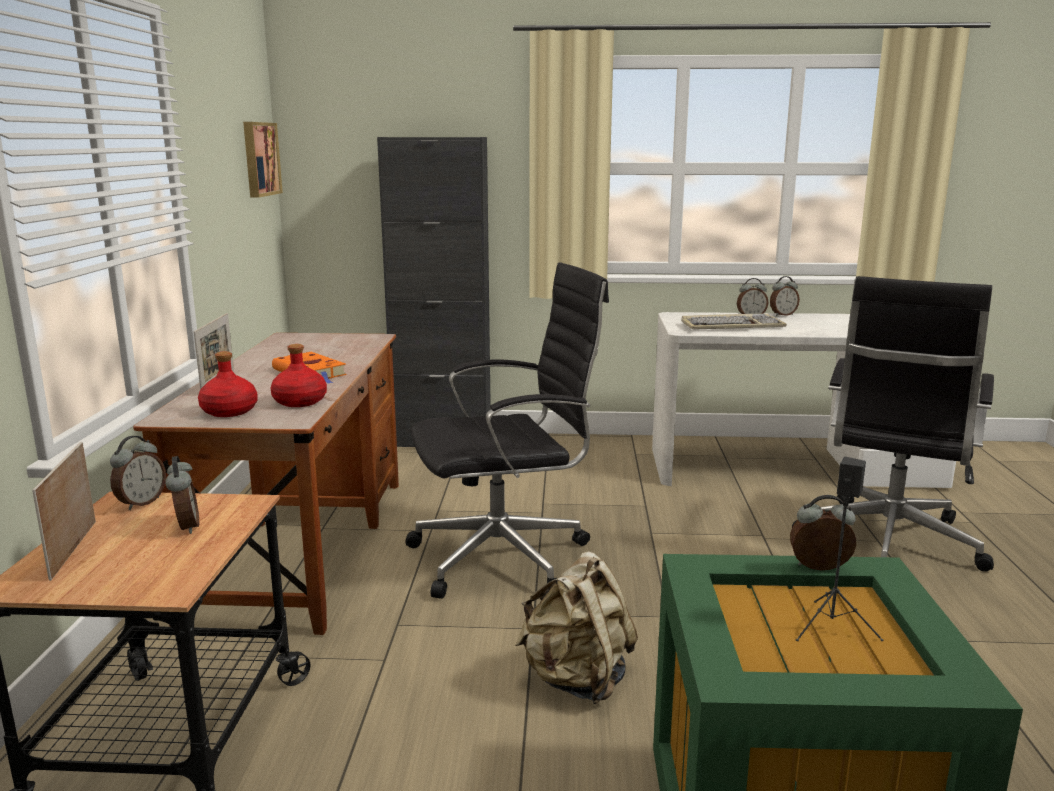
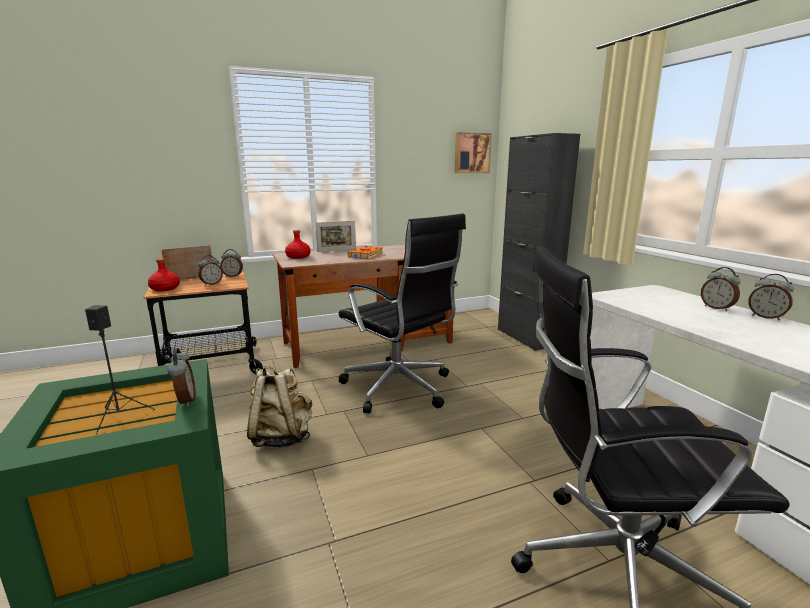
camera: 65 degrees right, 0 degrees up
red bottle [271,344,327,407] -> red bottle moved to [148,258,180,292]
keyboard [681,314,787,330] -> none

